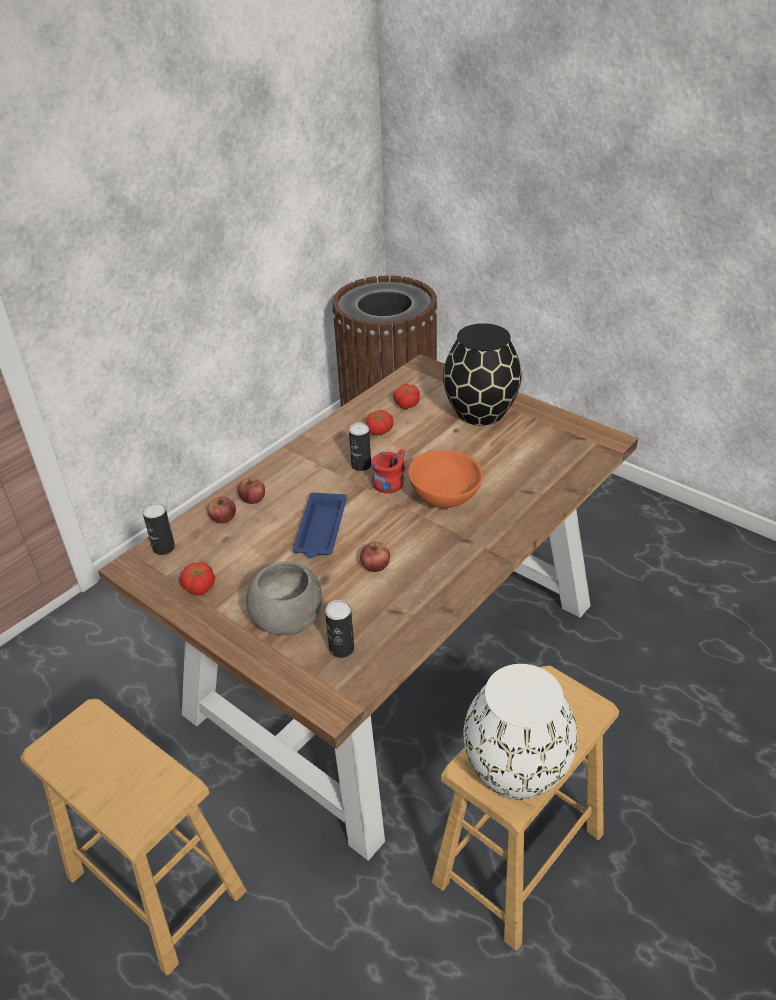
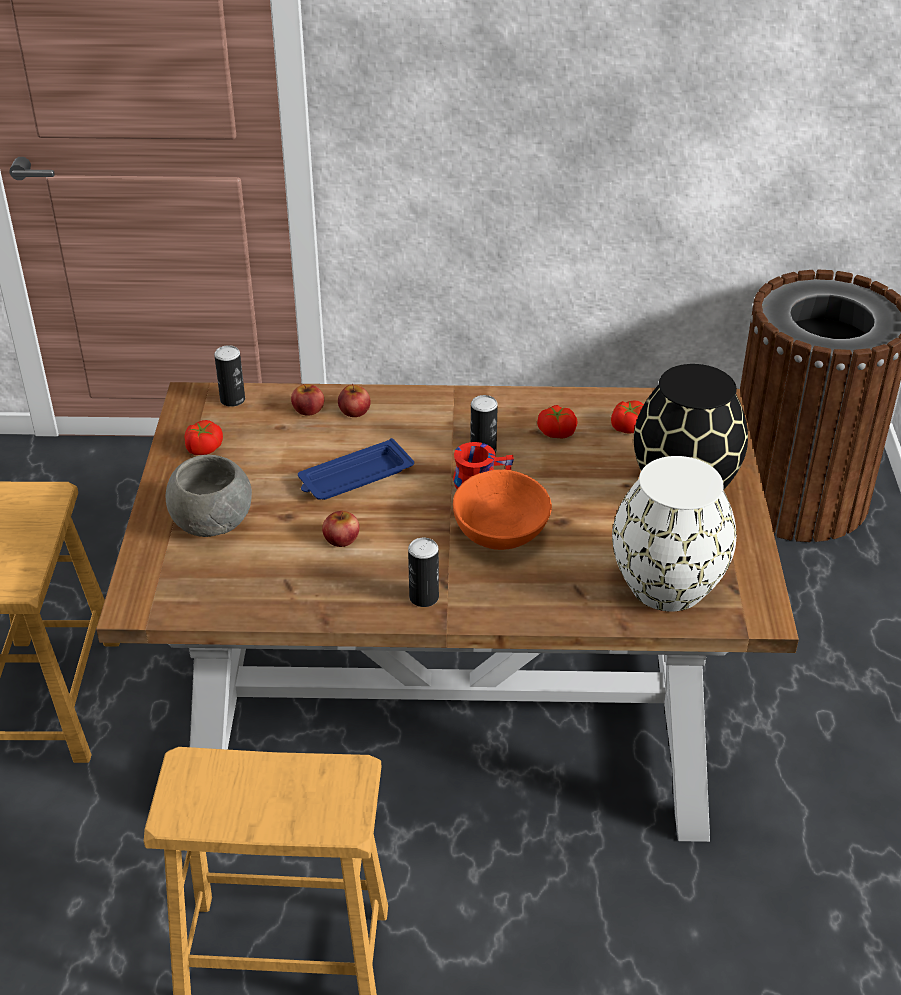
camera: 50 degrees right, 0 degrees up
can [325,600,354,658] -> can moved to [408,538,439,607]
white vase [464,664,577,800] -> white vase moved to [612,456,736,612]

